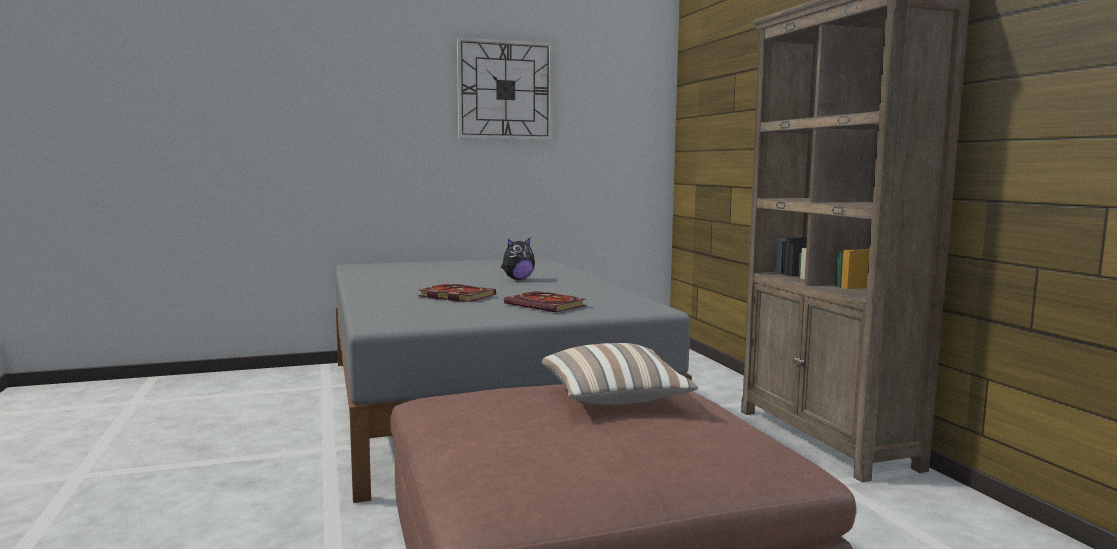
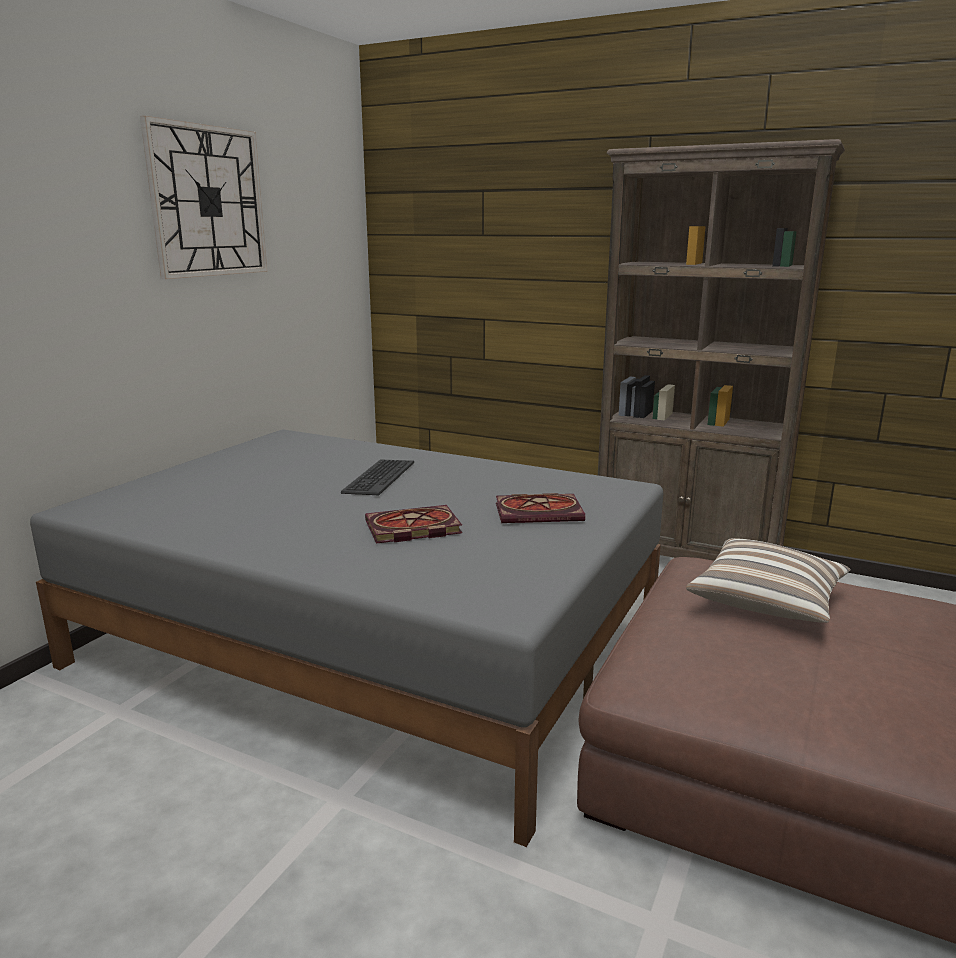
camera: 45 degrees left, 10 degrees up
plush toy [501,238,535,280] -> keyboard [341,459,414,496]

